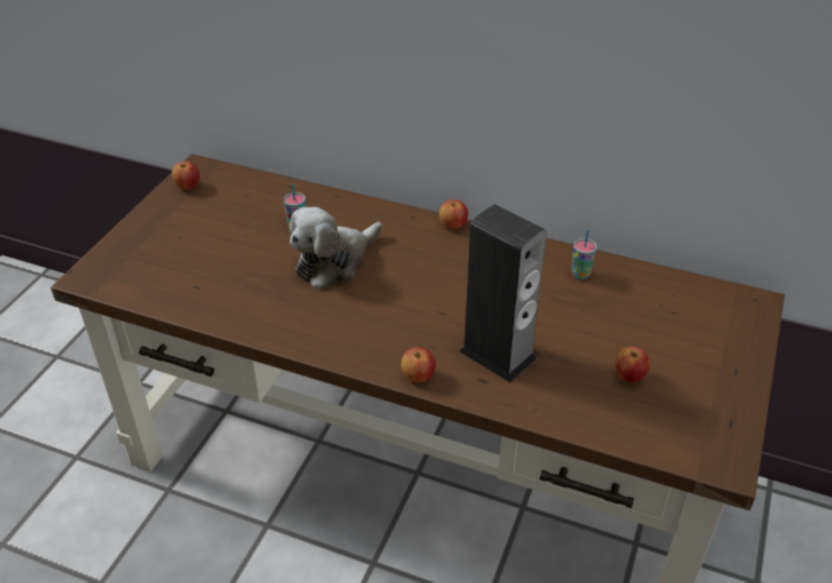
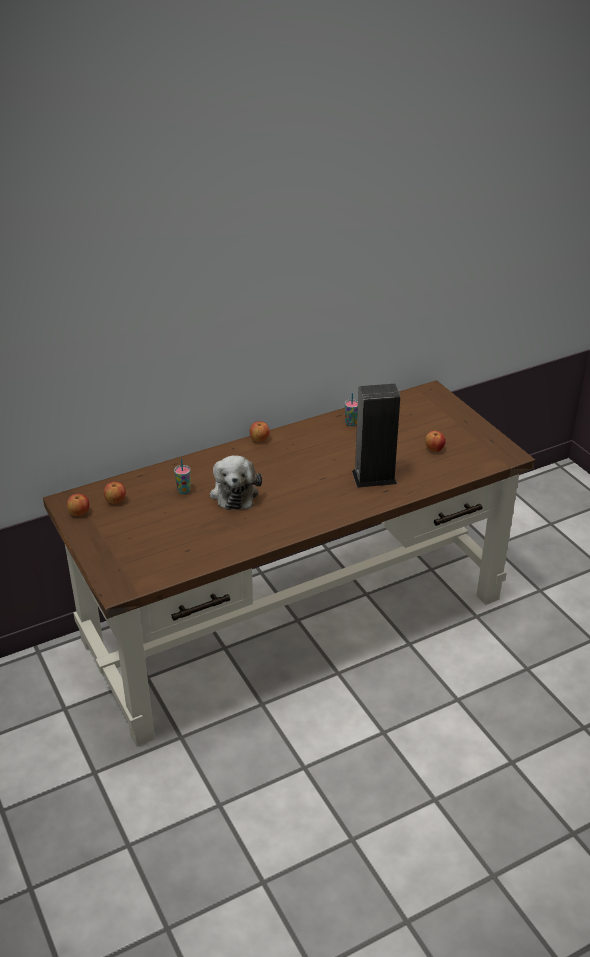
camera: 50 degrees left, 5 degrees down
apple [401,347,436,383] -> apple moved to [104,481,126,504]

